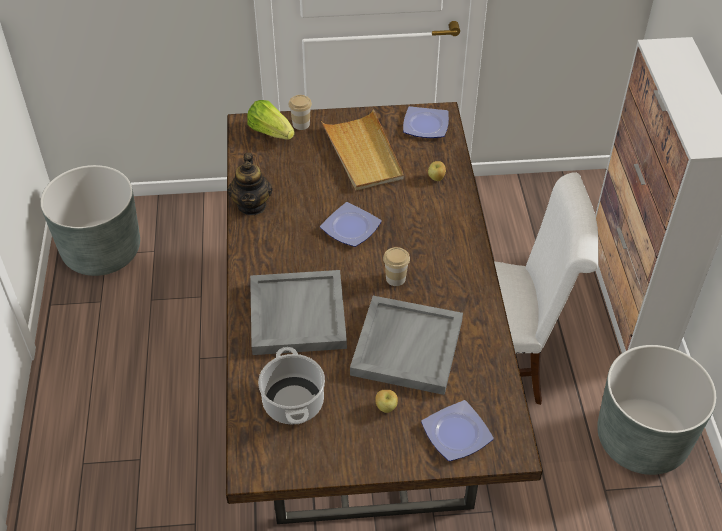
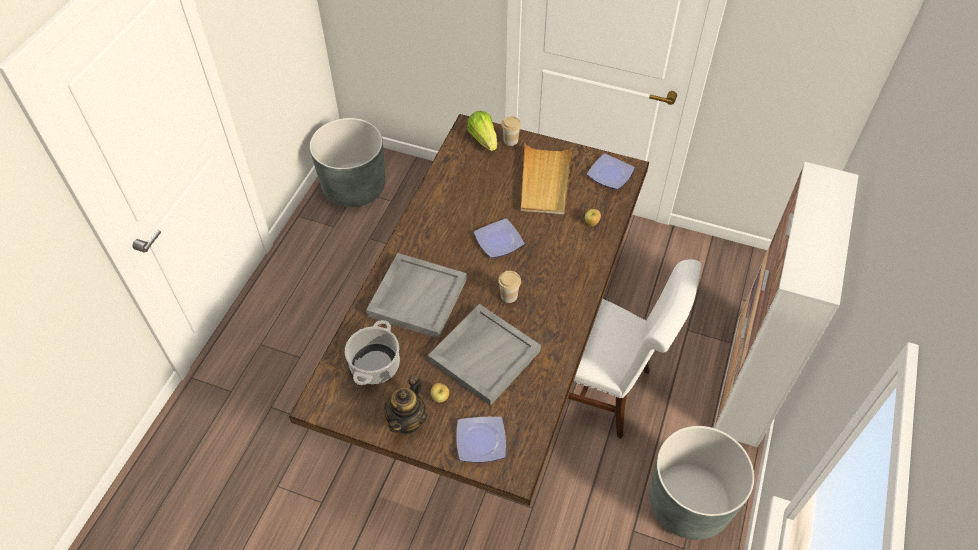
camera: 25 degrees right, 5 degrees up
teapot [227,153,272,215] -> teapot moved to [384,374,427,435]

